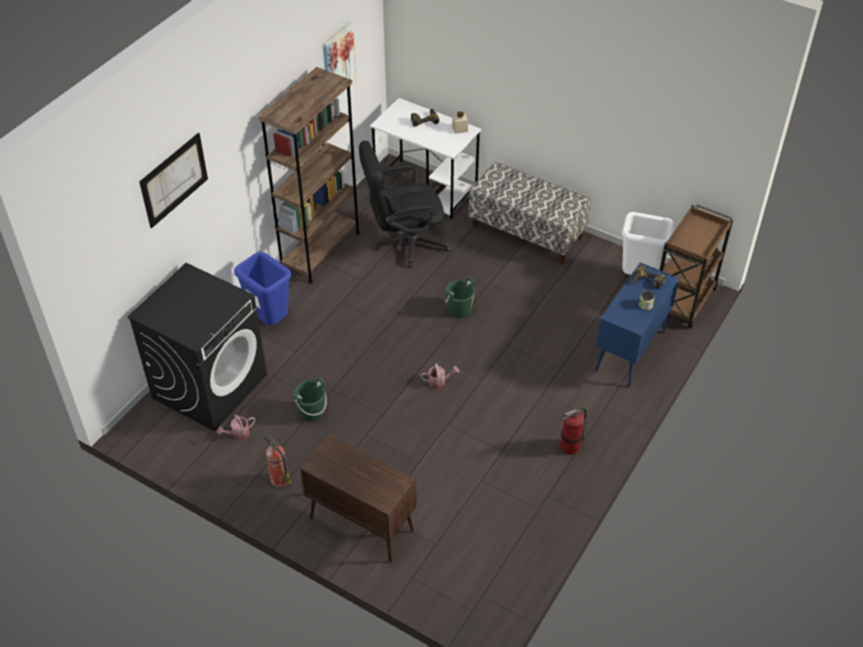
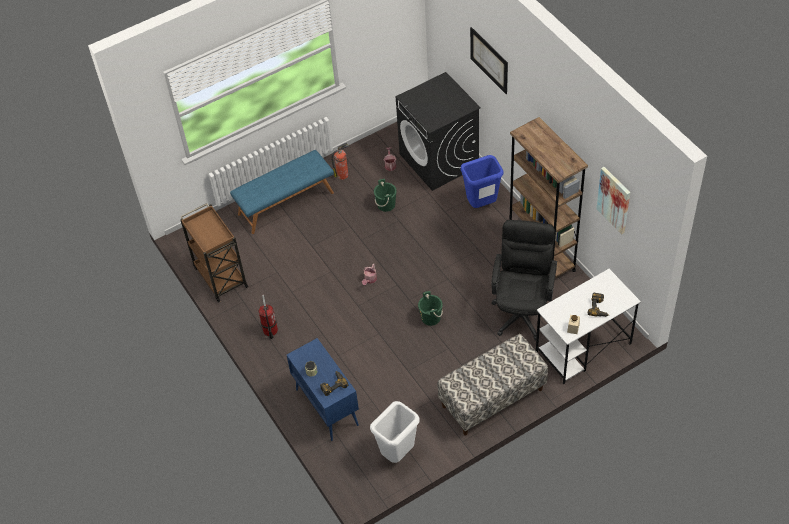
camera: 120 degrees right, 5 degrees up
brown cabinet [300,435,417,562] -> blue bench [230,150,334,234]
brown cart [660,204,733,328] -> brown cart moved to [180,203,249,303]

